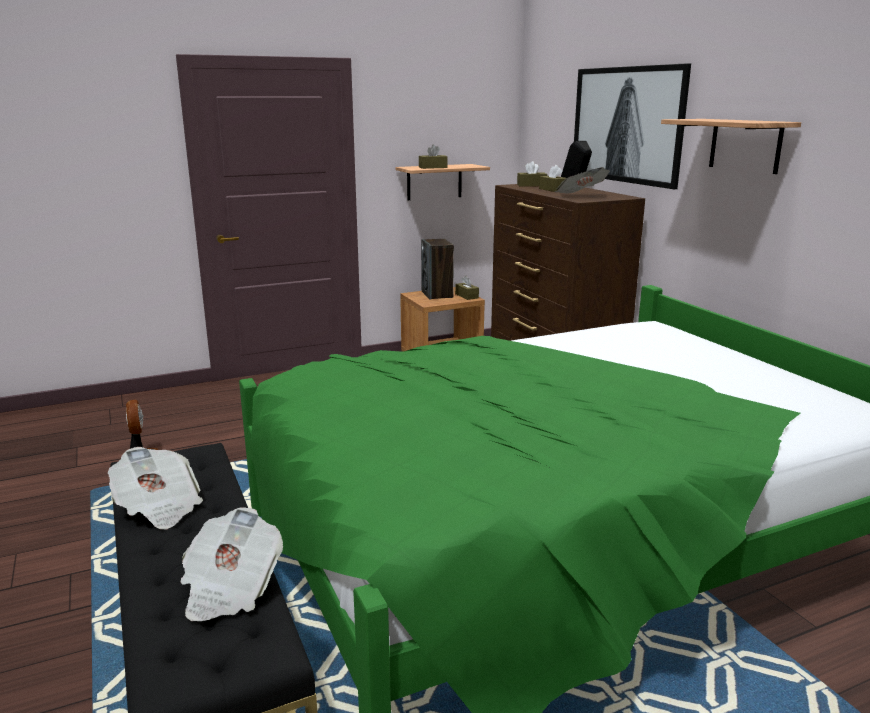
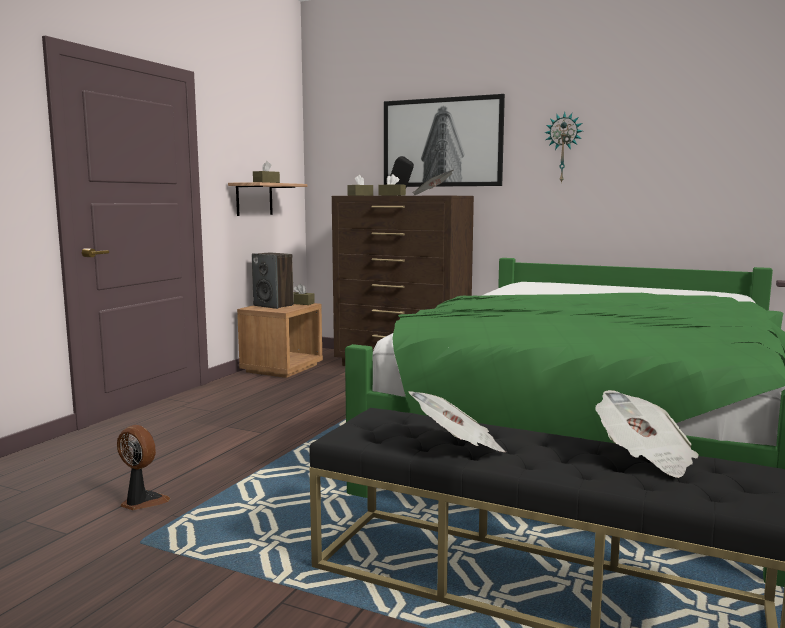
camera: 40 degrees left, 10 degrees down
shelf [661,119,801,174] -> wall clock [544,112,582,184]

